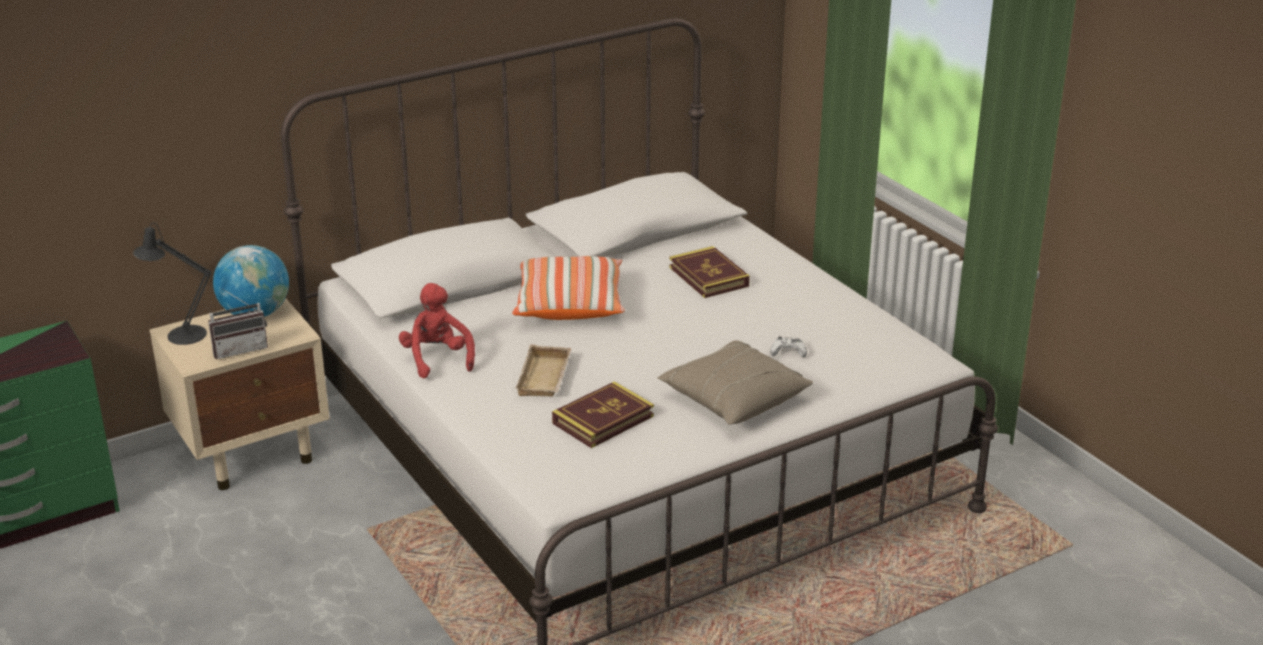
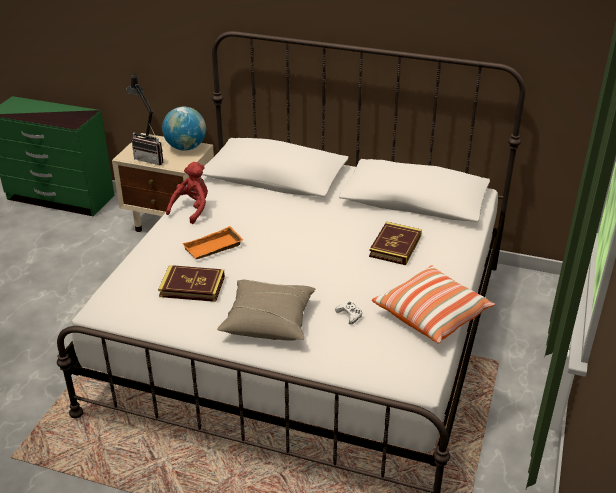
camera: 50 degrees right, 5 degrees up
pillow [512,256,625,320] -> pillow moved to [372,265,496,344]
beige tray [515,344,571,397] -> orange tray [182,226,243,259]

